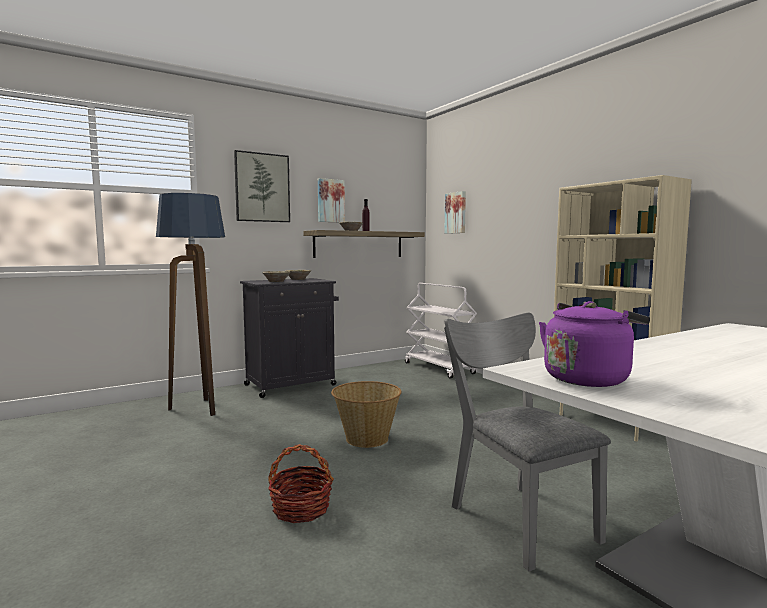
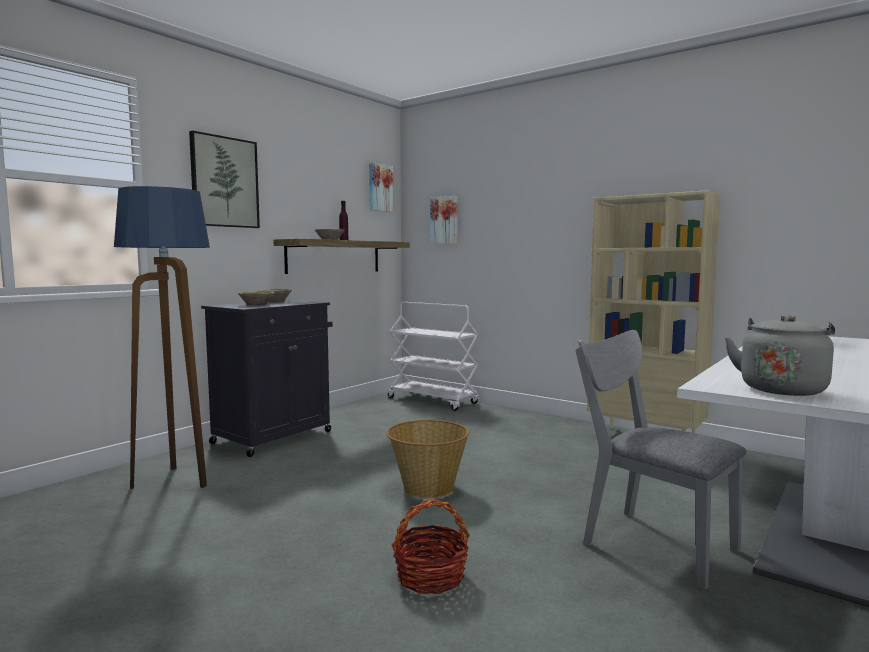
camera: 20 degrees left, 0 degrees up
picture [318,178,345,222] -> picture moved to [369,162,393,212]
purple kettle [539,301,650,387] -> grey kettle [725,315,835,396]

